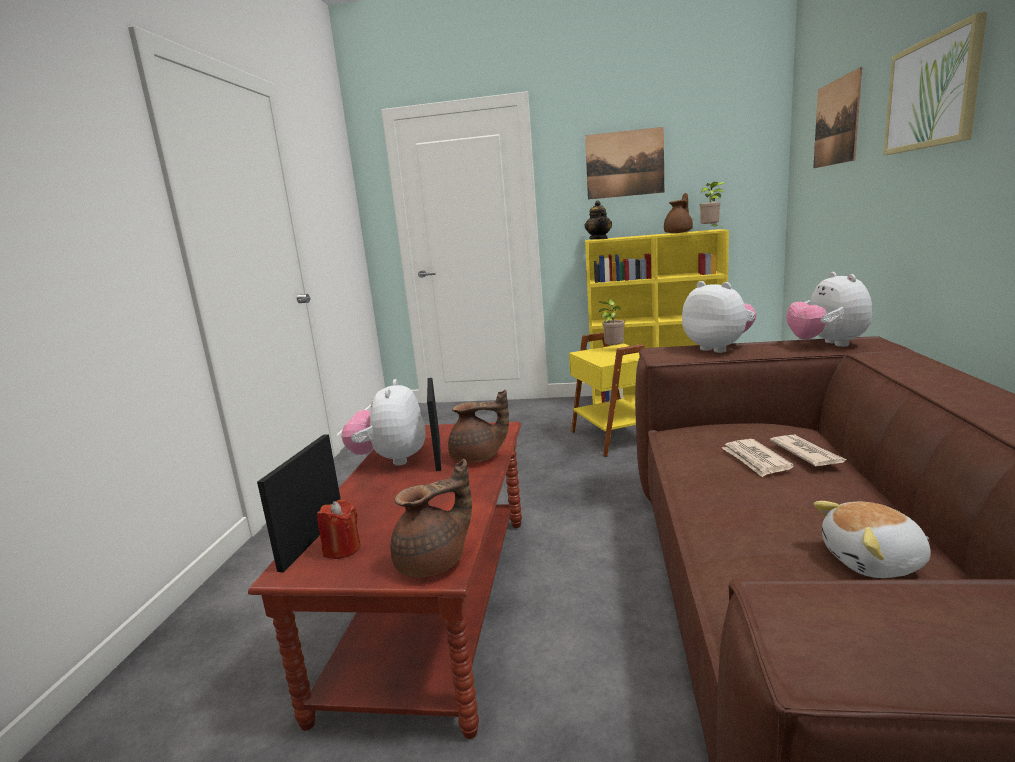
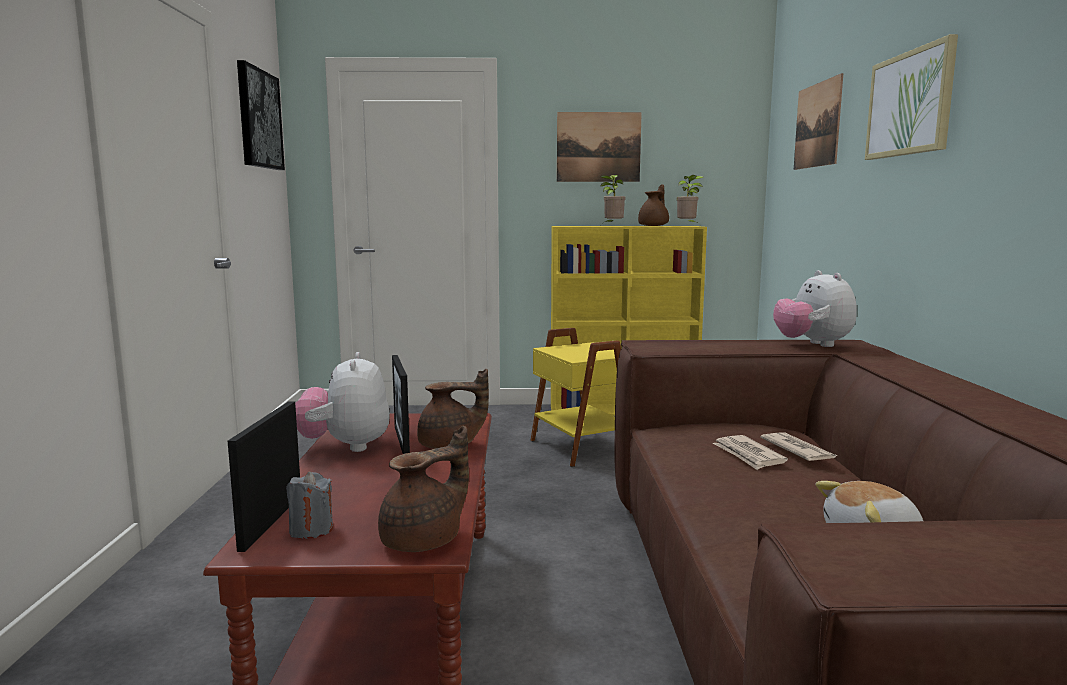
camera: 10 degrees left, 5 degrees down
red candle [317,500,361,559] -> grey candle [286,471,333,539]
teapot [585,201,612,239] -> none
potted plant [599,299,625,345] -> potted plant moved to [600,175,625,225]
plush toy [682,281,756,353] -> none
none -> picture [237,60,285,170]

